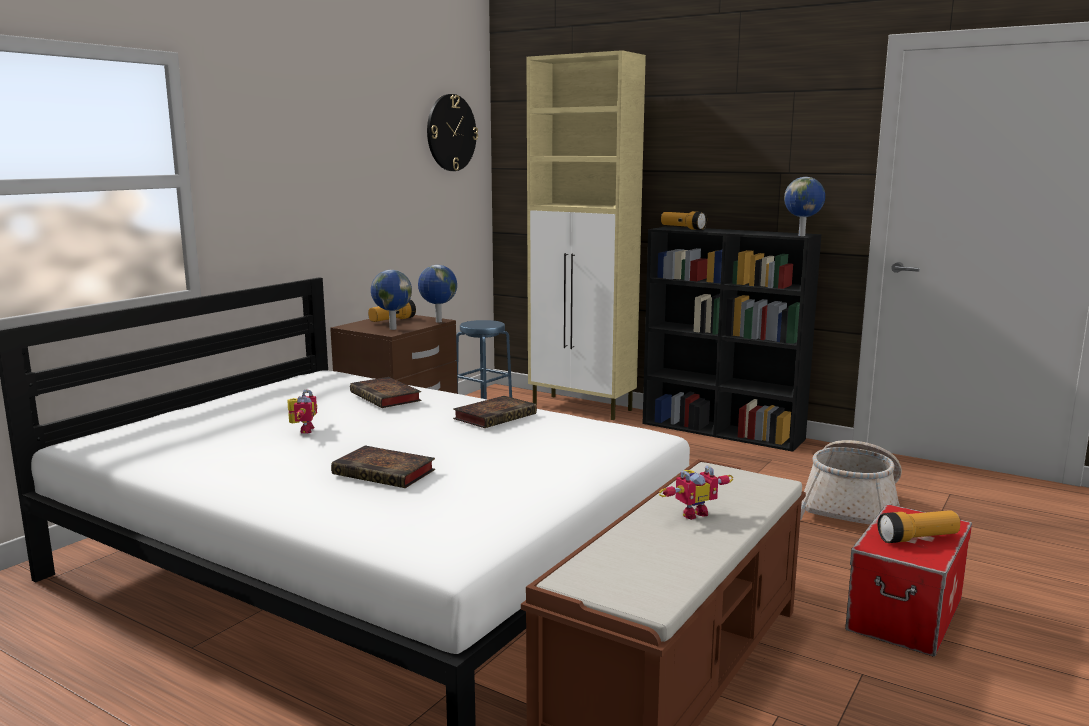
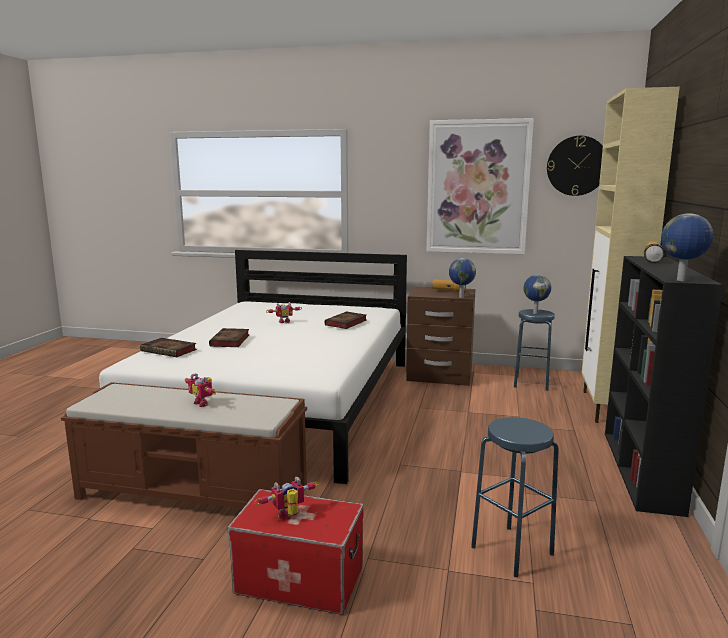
camera: 70 degrees right, 0 degrees up
globe [371,270,412,330] -> globe moved to [523,274,551,314]
book [453,396,537,428] -> book moved to [140,338,197,357]
basket [800,440,902,524] -> blue stool [471,417,559,577]
flashlight [878,510,960,543] -> toy robot [254,477,319,519]
none -> picture [426,118,534,254]

